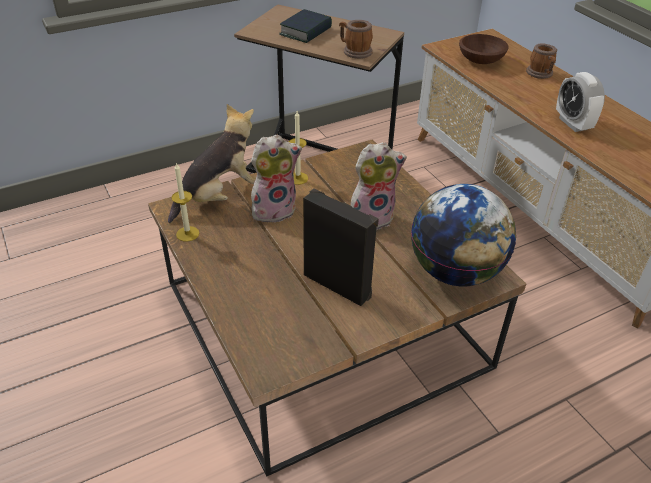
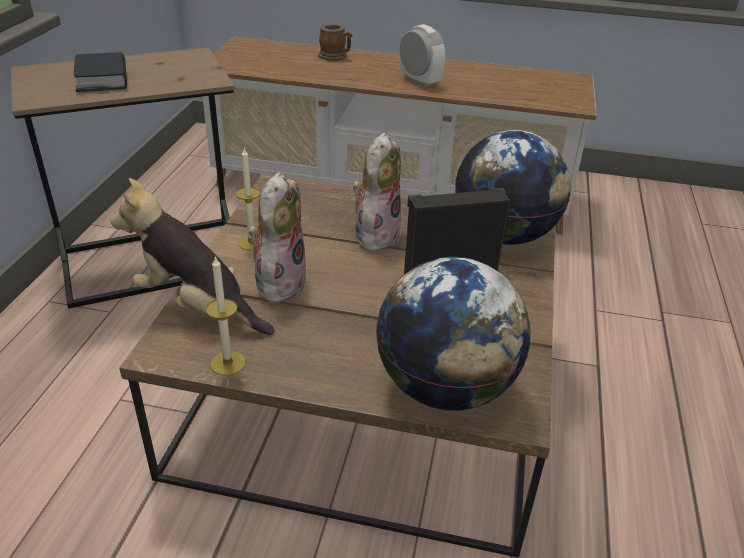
camera: 50 degrees left, 5 degrees down
plush toy [168,104,256,223] -> plush toy turned 60 degrees counterclockwise [110,178,275,335]
mug [339,20,373,59] -> none
brown bowl [459,34,509,64] -> none
alarm clock [556,72,605,132] -> alarm clock turned 150 degrees counterclockwise [400,24,445,88]
none -> globe [376,257,531,411]

